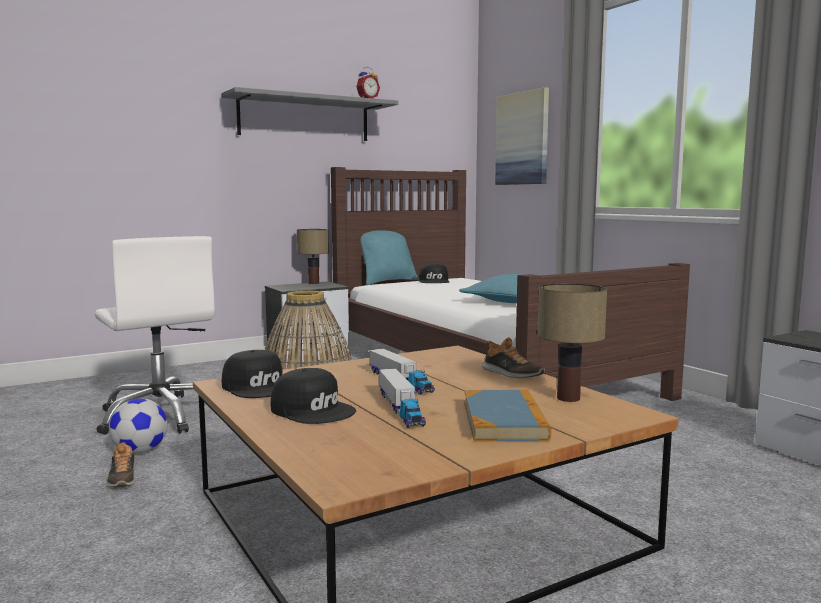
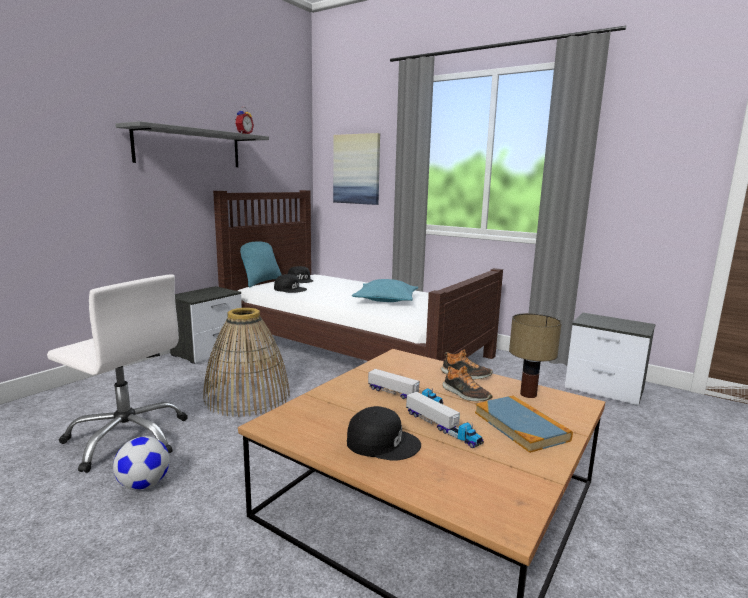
camera: 25 degrees left, 5 degrees up
shoe [107,442,136,487] -> shoe moved to [442,366,492,401]
black cap [222,350,283,398] -> black cap moved to [274,274,307,293]
table lamp [297,229,329,284] -> none

